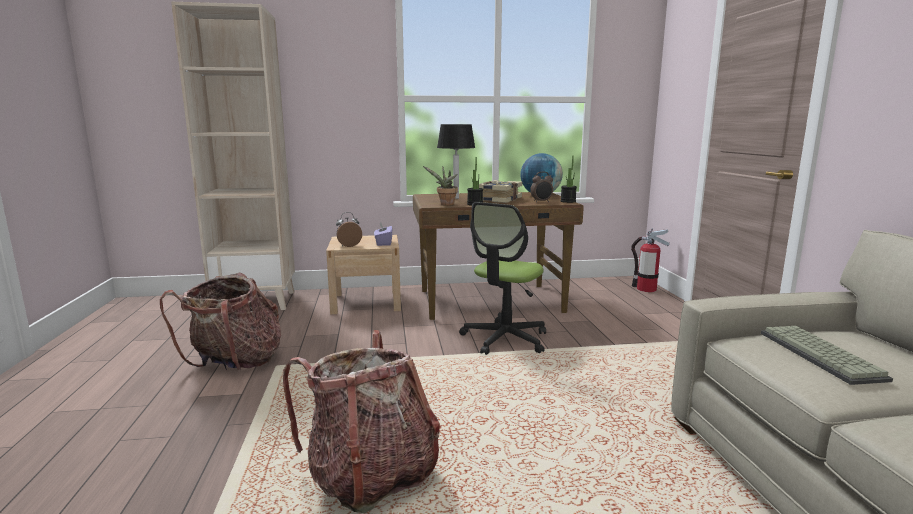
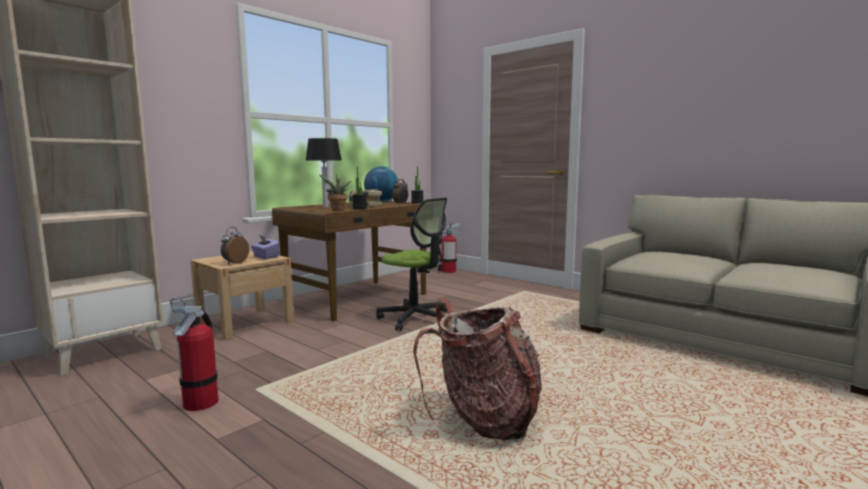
camera: 40 degrees left, 5 degrees down
backpack [160,273,281,370] -> fire extinguisher [170,298,218,411]
office chair [459,202,546,355] -> office chair turned 45 degrees counterclockwise [376,198,447,331]
keyboard [761,326,893,385] -> none

